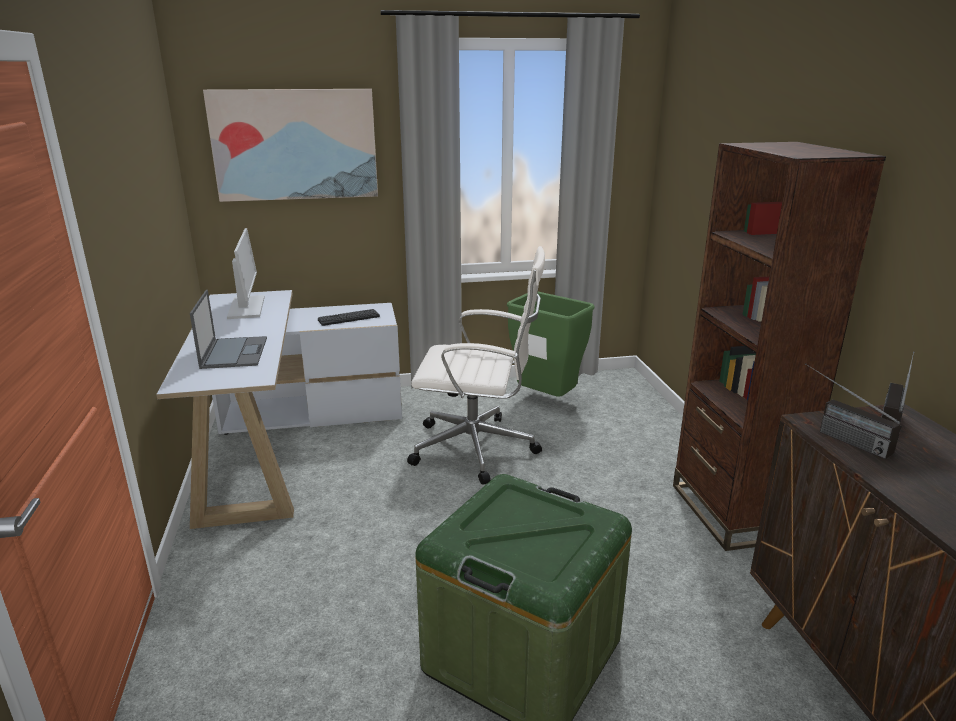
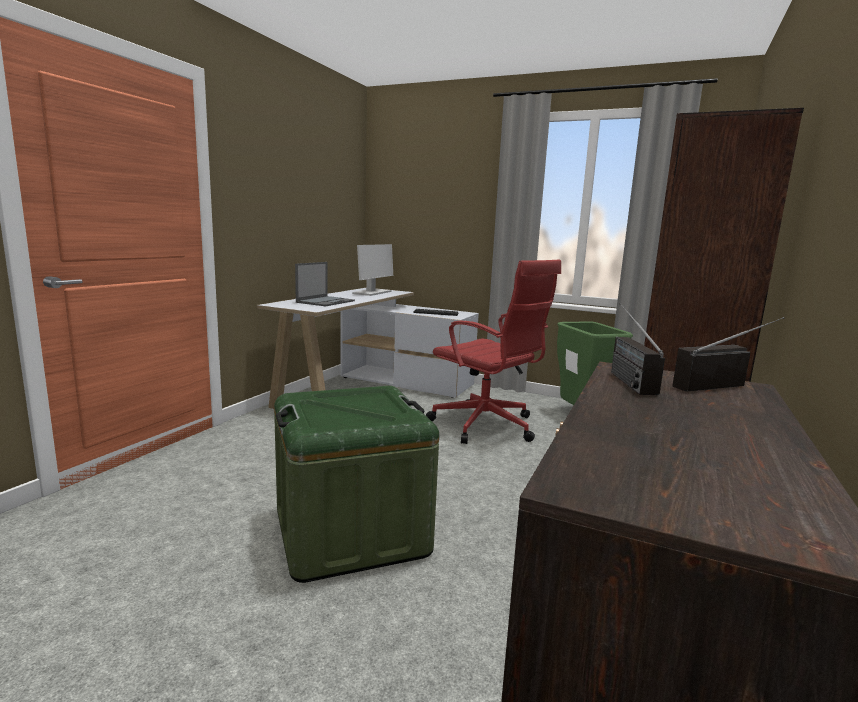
camera: 35 degrees right, 10 degrees down
picture [203,89,378,202] -> none
white office chair [407,246,545,485] -> red office chair [426,260,561,444]

